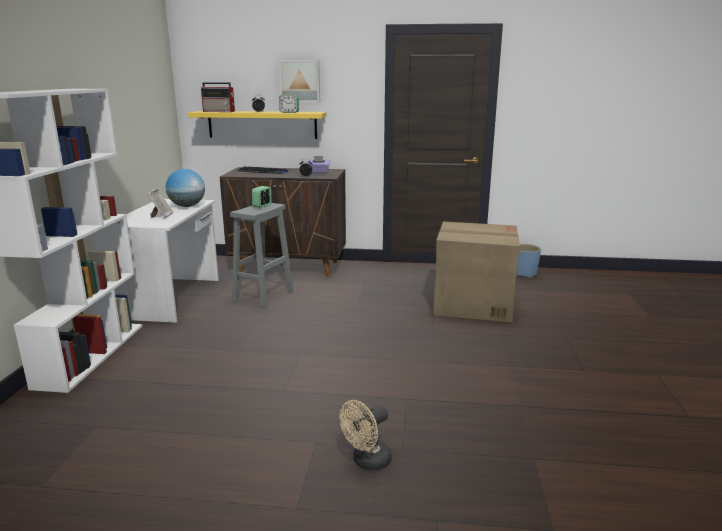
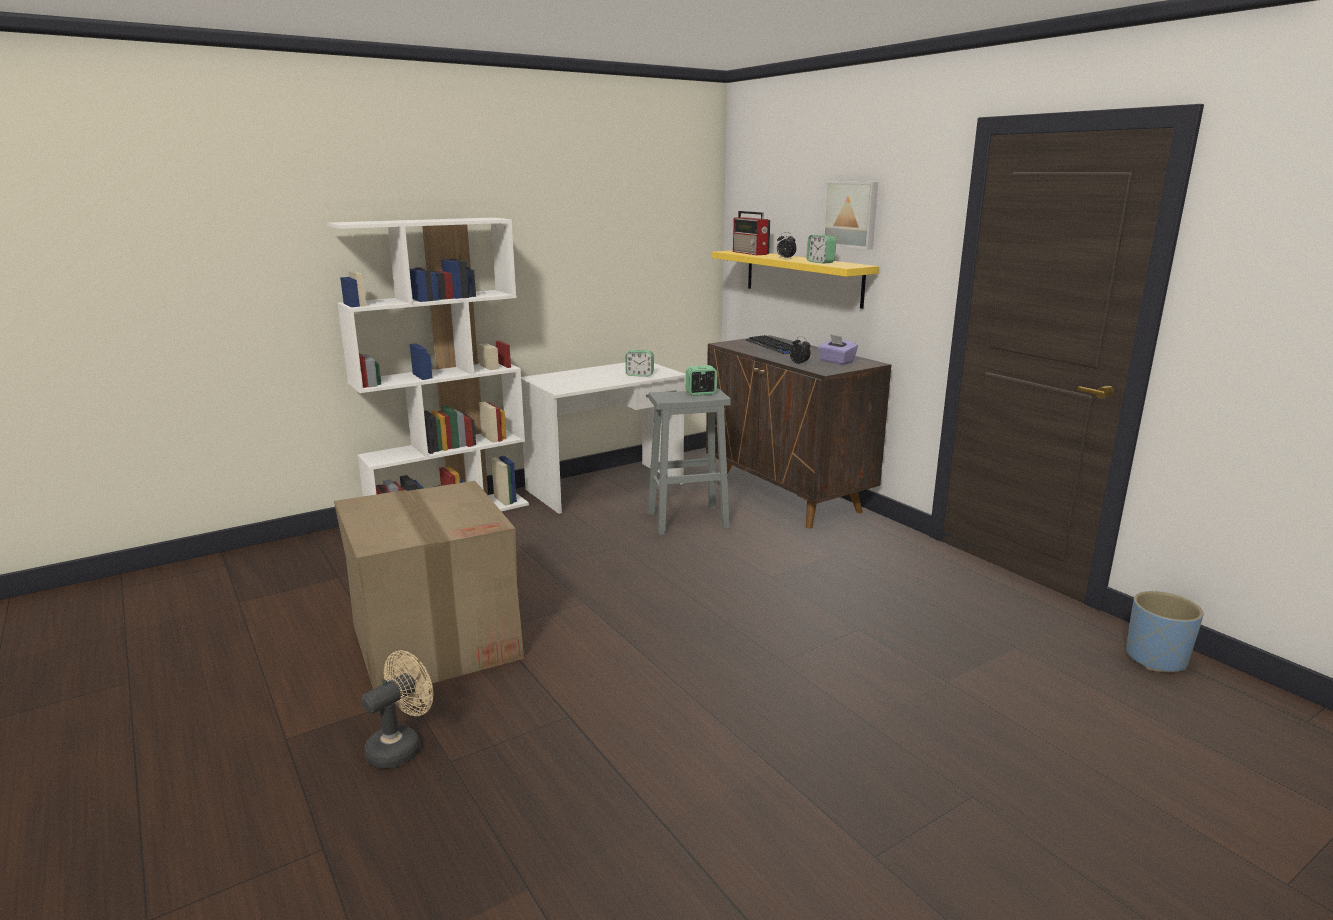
camera: 50 degrees right, 0 degrees up
picture frame [147,189,173,219] -> none
globe [165,169,205,207] -> alarm clock [626,350,654,377]
beige fan [340,400,392,471] -> beige fan turned 120 degrees clockwise [361,650,434,769]
cardboard box [433,222,520,322] -> cardboard box moved to [334,481,524,689]

